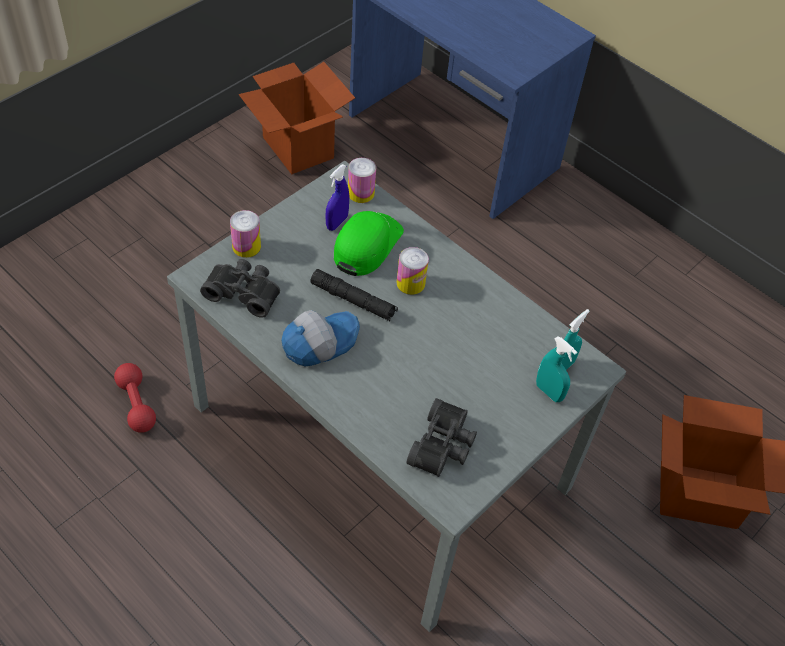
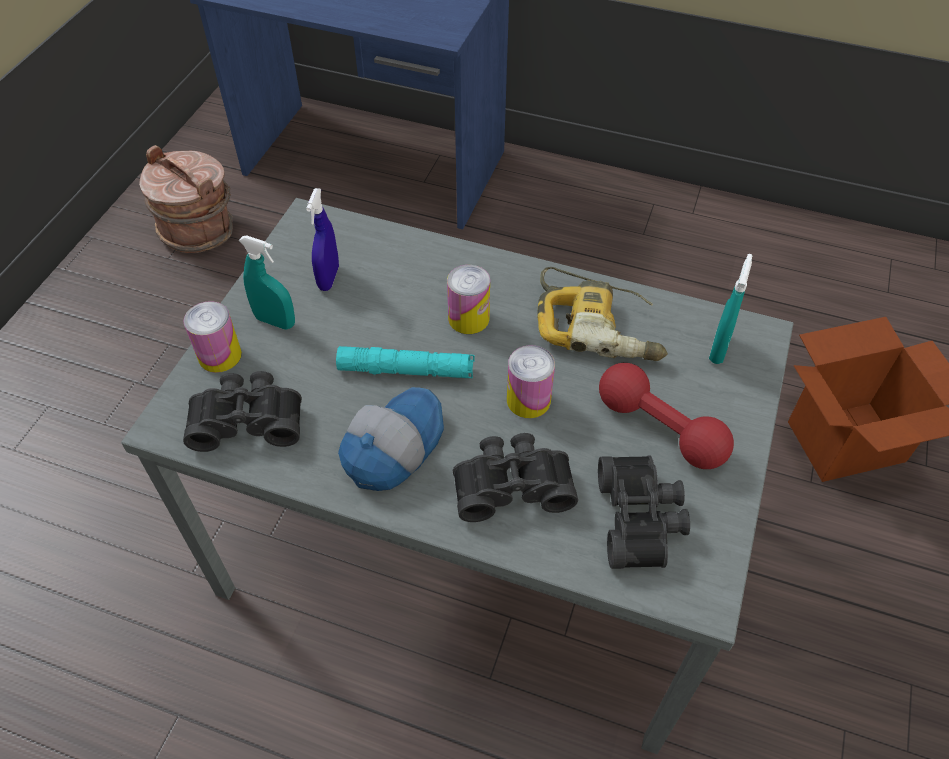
camera: 20 degrees left, 0 degrees up
red dumbbell [114,363,156,433] -> red dumbbell moved to [599,363,734,469]
cardboard box [239,62,355,175] -> brown bucket [139,145,233,253]
black flashlight [310,269,398,321] -> turquoise flashlight [336,346,475,378]
green cap [334,211,404,276] -> none
can [348,158,376,203] -> can moved to [507,345,555,418]
turquoise spray bottle [536,336,577,402] -> turquoise spray bottle moved to [239,235,295,330]
none -> black binoculars [453,433,578,522]
none -> power drill [537,267,668,361]

